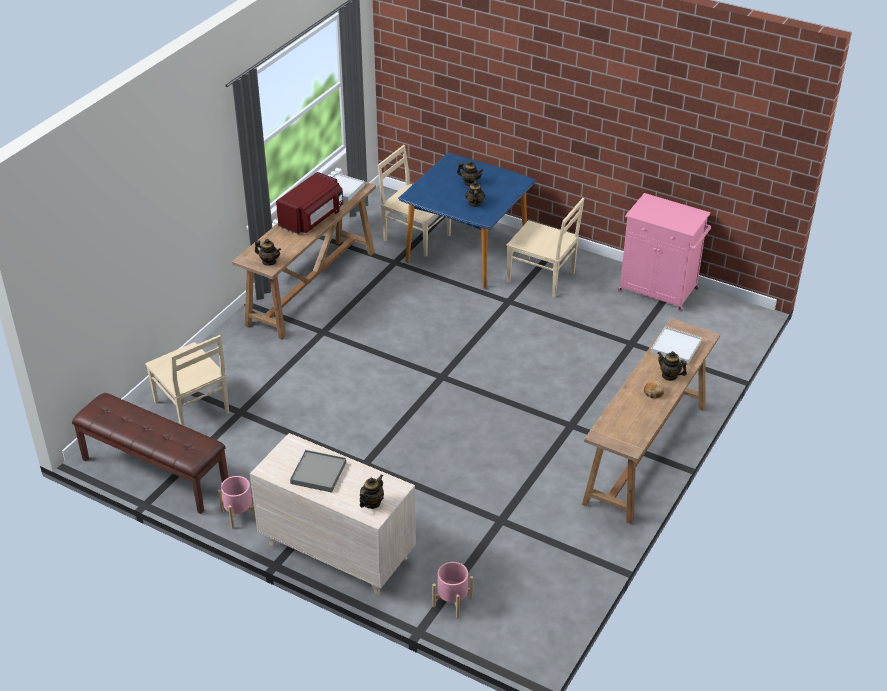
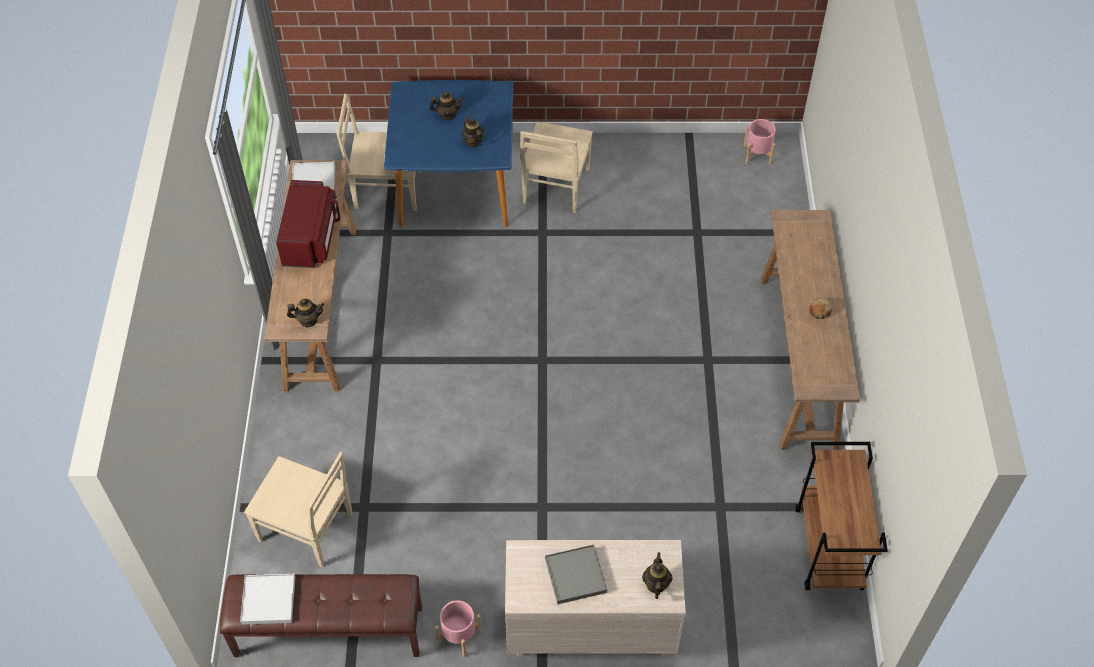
camera: 30 degrees left, 15 degrees up
pink planter [432,562,473,618] -> pink planter moved to [744,119,776,165]
beige chair [506,198,584,297] -> beige chair turned 105 degrees clockwise [520,121,593,213]
pink cabinet [618,193,711,312] -> none
white tray [651,327,702,365] -> white tray moved to [240,574,295,625]
teapot [658,351,687,381] -> none
none -> brown cart [795,442,888,590]

